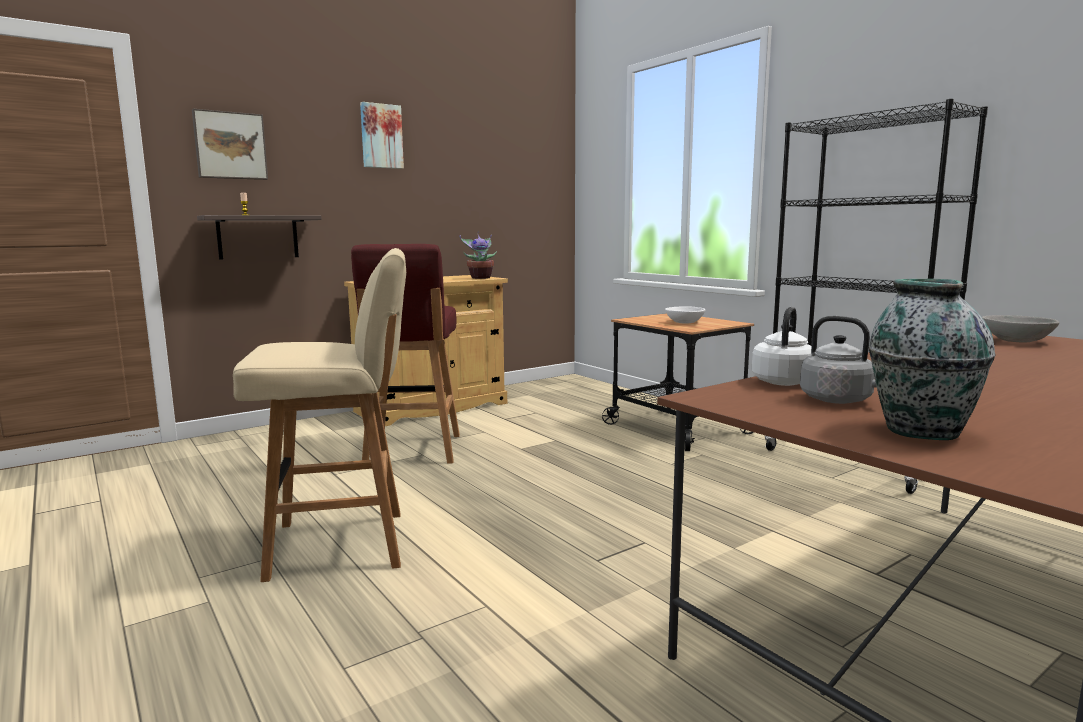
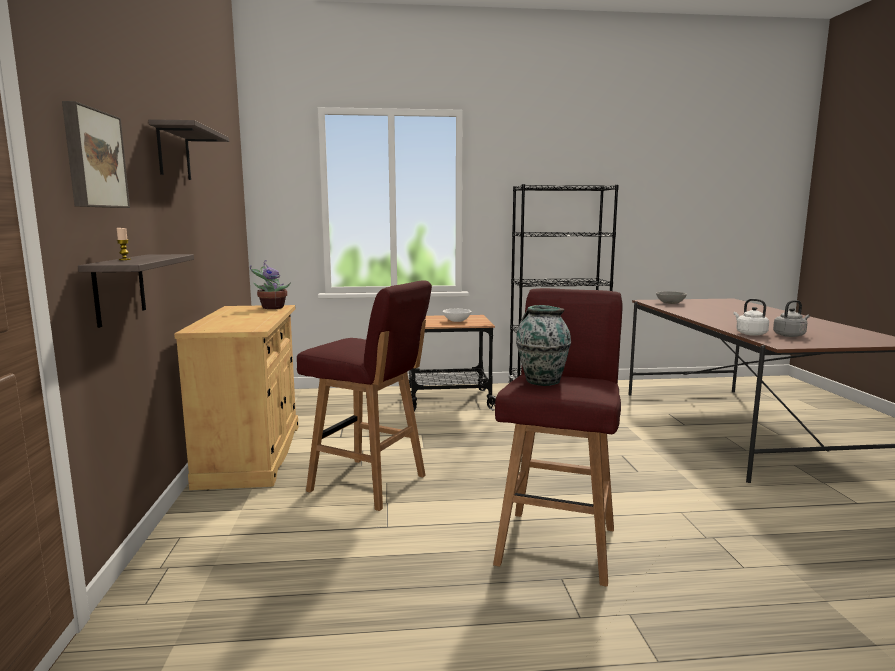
camera: 60 degrees left, 0 degrees up
beige stool [233,248,406,582] -> red stool [493,288,623,587]
picture [360,102,404,169] -> shelf [148,119,229,180]
vase [869,279,995,440] -> vase moved to [516,305,571,386]

